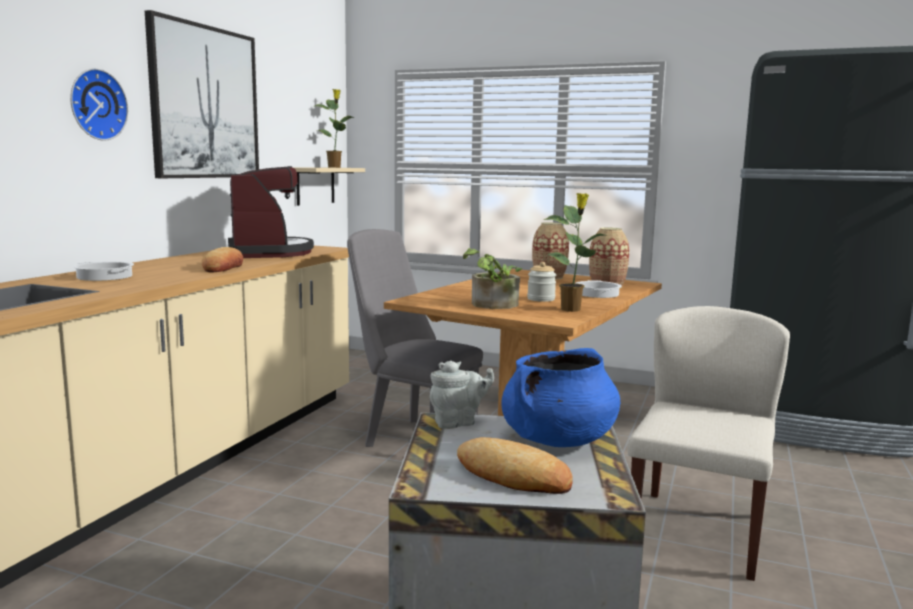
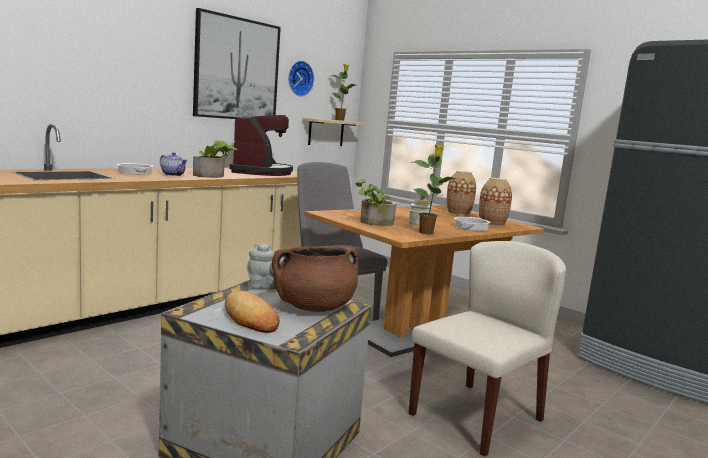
camera: 20 degrees right, 0 degrees up
wall clock [70,68,128,141] -> wall clock moved to [288,61,314,97]
bread [201,247,243,272] -> potted plant [193,140,238,178]
blue cooking pot [501,348,620,447] -> brown cooking pot [272,246,359,312]
none -> teapot [160,152,188,176]

